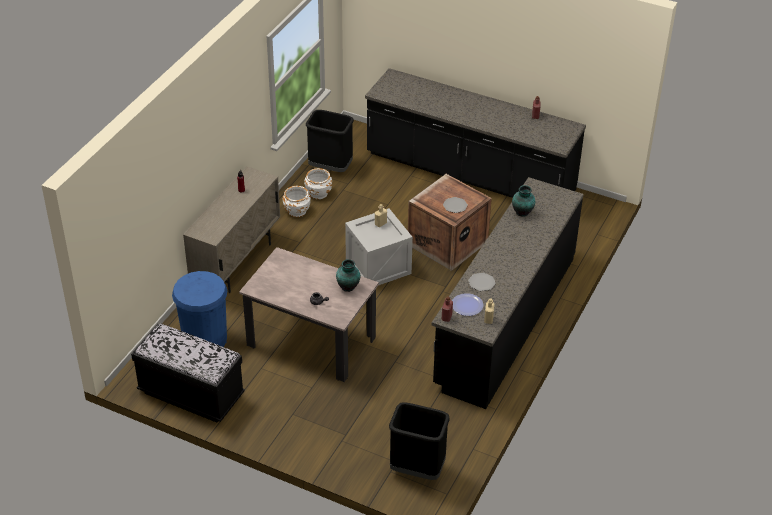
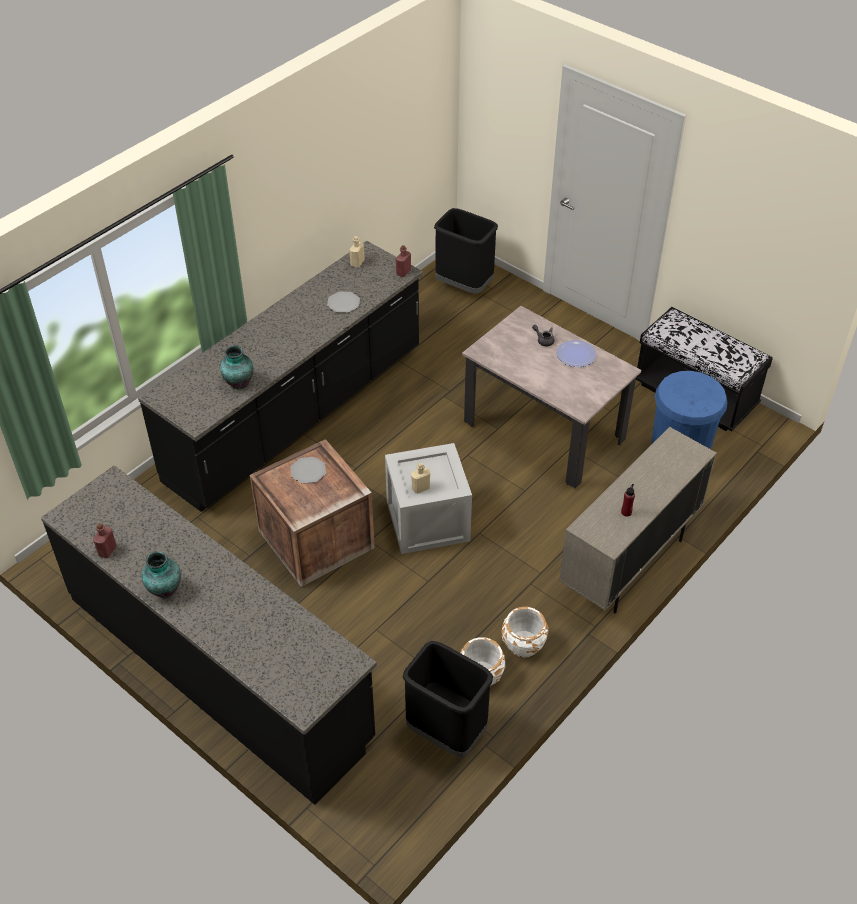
camera: 165 degrees left, 5 degrees up
vase [336,259,360,292] -> vase moved to [142,551,181,598]
plate [452,293,484,316] -> plate moved to [556,340,596,367]

